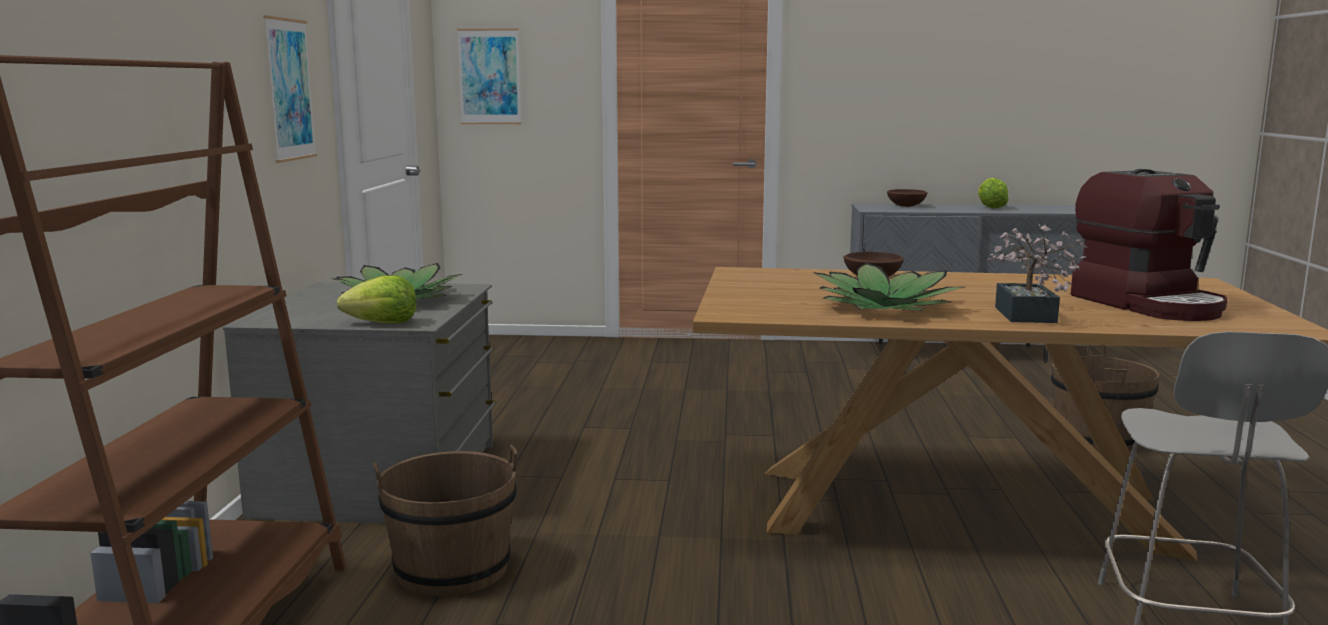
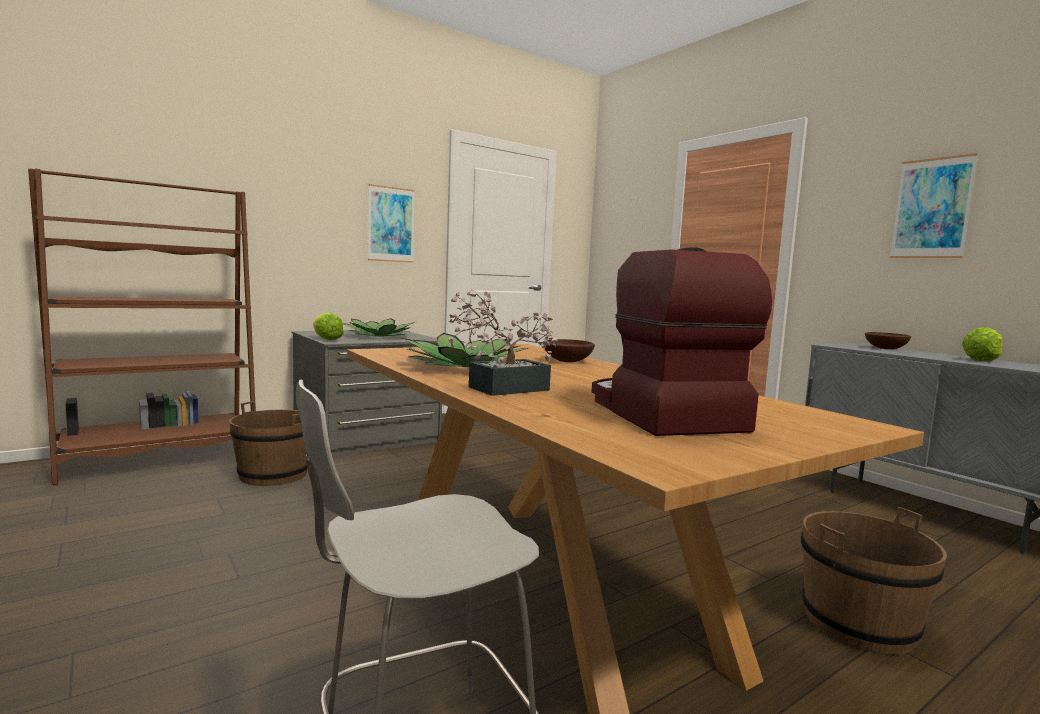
camera: 50 degrees right, 5 degrees down
picture [457,29,521,124] -> picture moved to [890,153,979,258]
coffee machine [1071,169,1227,321] -> coffee machine turned 135 degrees clockwise [591,247,772,436]

